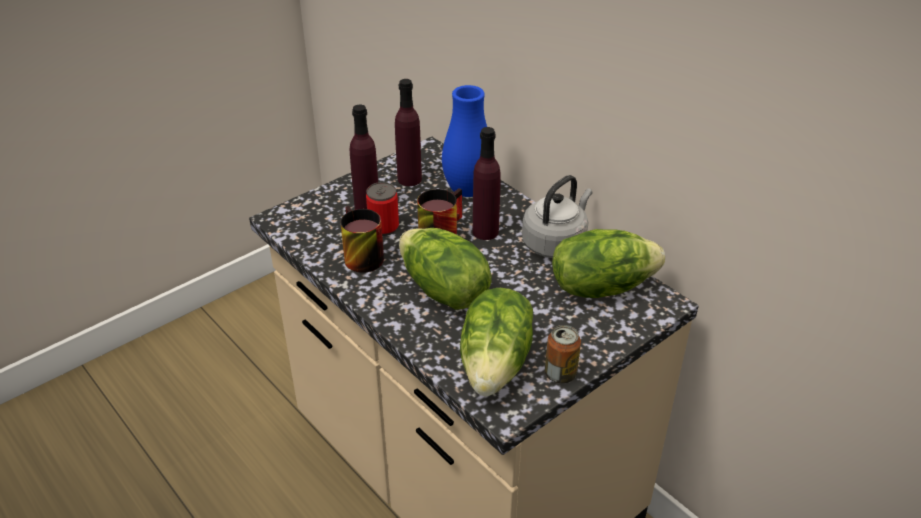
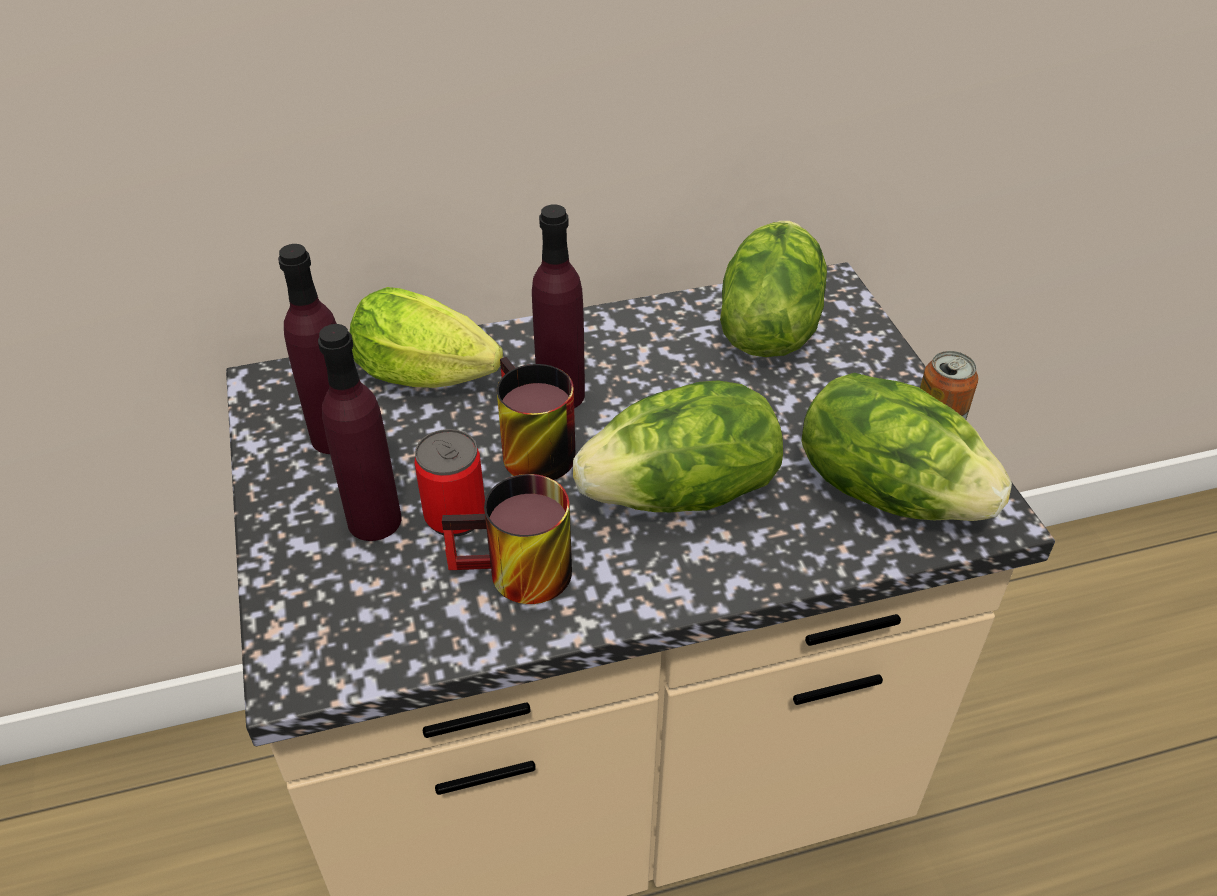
camera: 65 degrees left, 5 degrees up
blue vase [442,85,487,197] -> lettuce [350,287,503,388]
grey kettle [522,175,592,258] -> none

